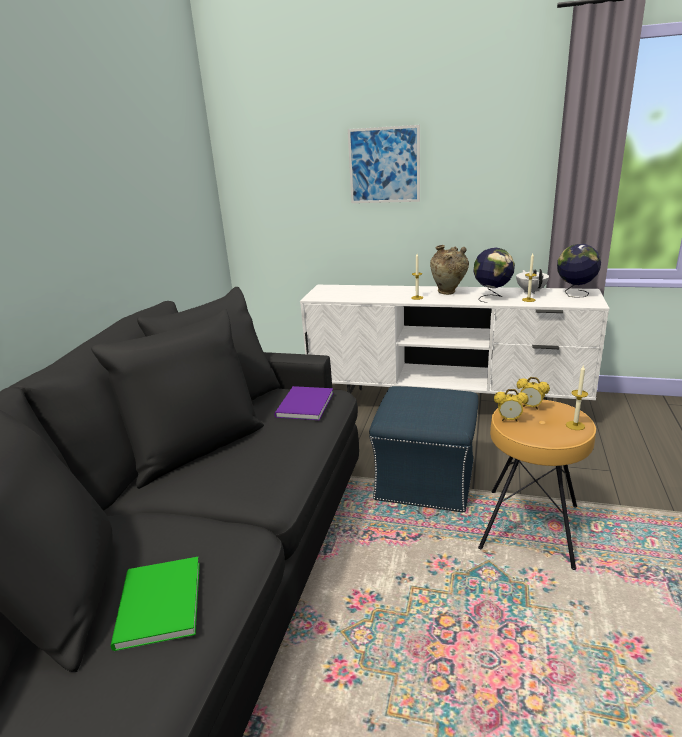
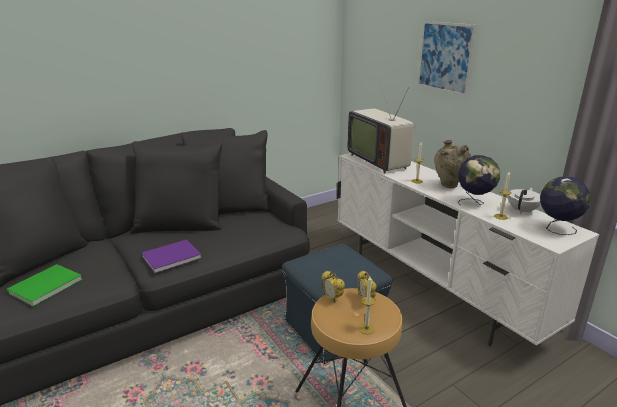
camera: 40 degrees right, 0 degrees up
purple book [274,386,333,420] -> purple book moved to [141,239,202,273]
none -> television [348,85,414,173]

